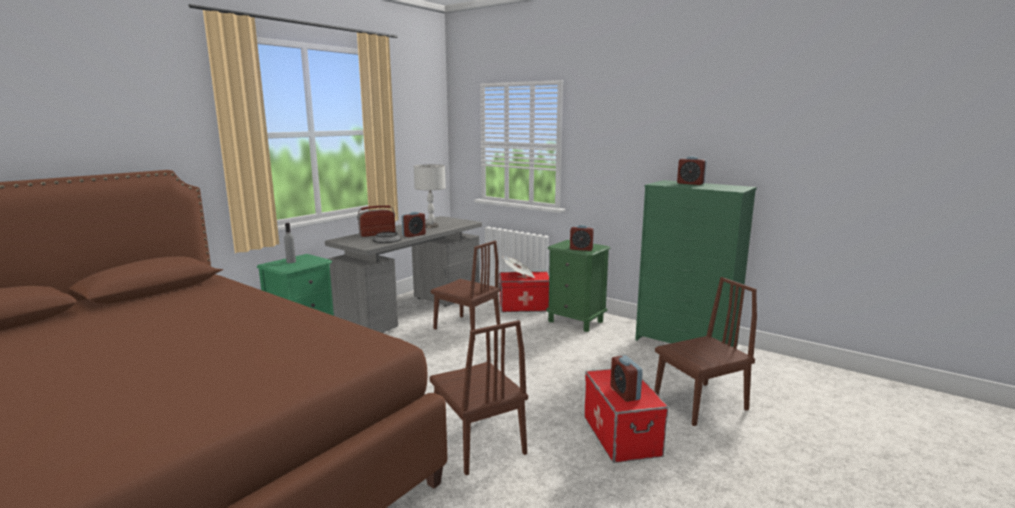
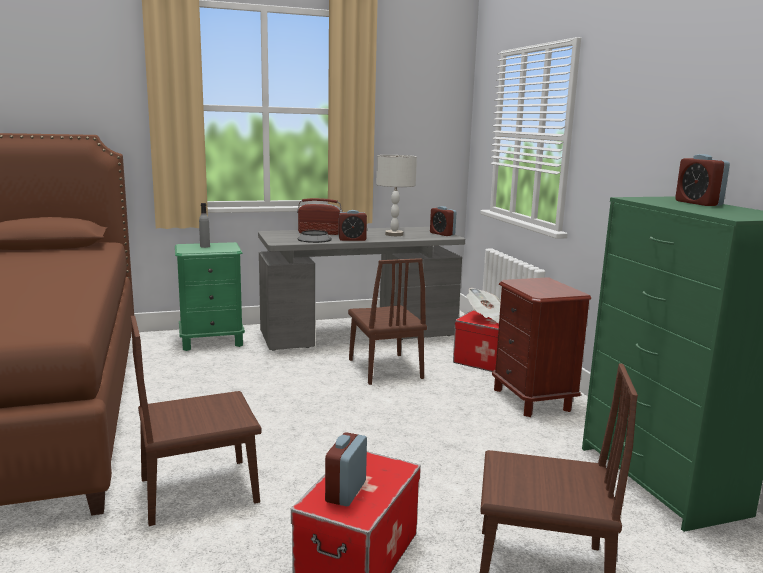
camera: 35 degrees right, 0 degrees up
brown chair [429,320,528,475] -> brown chair turned 60 degrees clockwise [131,316,262,526]
green nightstand [546,240,610,332] -> brown nightstand [492,277,591,417]
alarm clock [570,225,594,251] -> alarm clock moved to [430,206,457,236]

